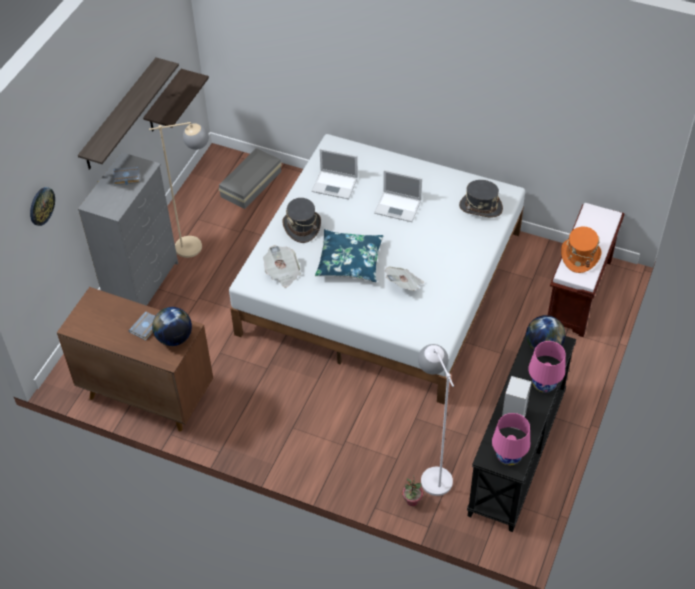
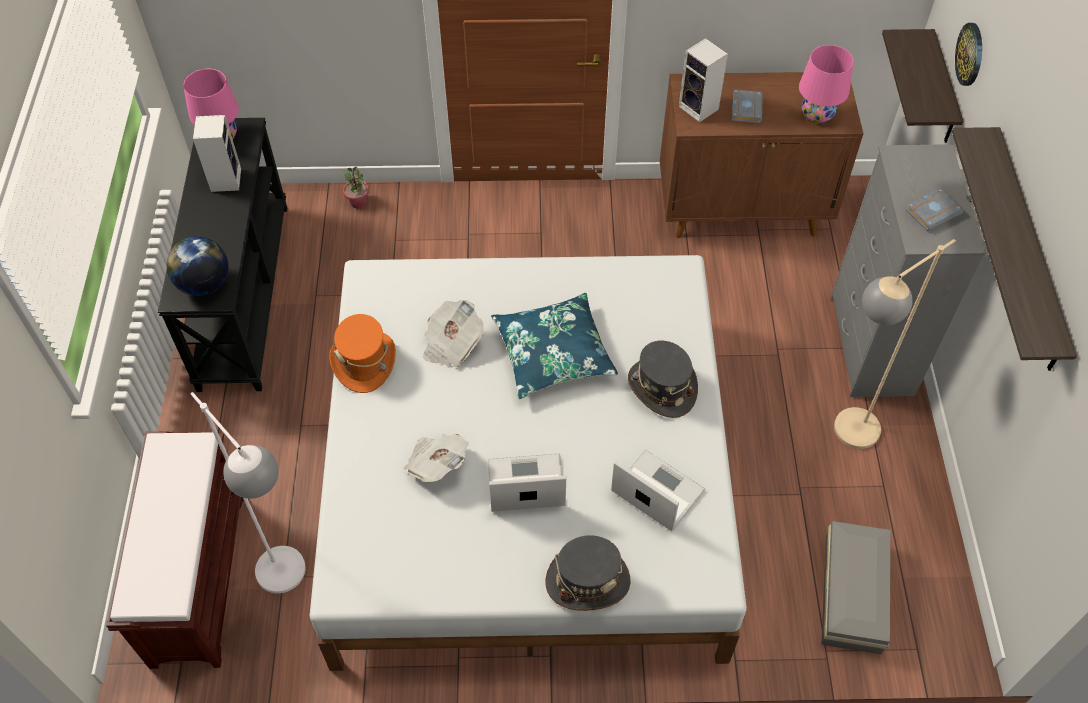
camera: 155 degrees right, 5 degrees up
shelf [143,69,209,132] -> shelf moved to [882,29,963,143]
globe [152,307,192,346] -> speaker [679,38,728,122]
newspaper [263,245,301,288] -> newspaper moved to [404,434,469,482]
laptop [312,149,358,199] -> laptop turned 45 degrees clockwise [611,450,705,531]
white floor lamp [418,344,454,496] -> white floor lamp moved to [191,392,306,593]
grey hat [459,180,503,217] -> grey hat moved to [546,535,631,611]
pink table lamp [528,341,566,393] -> pink table lamp moved to [799,45,854,124]
orange hat [561,227,602,273] -> orange hat moved to [329,314,396,393]

